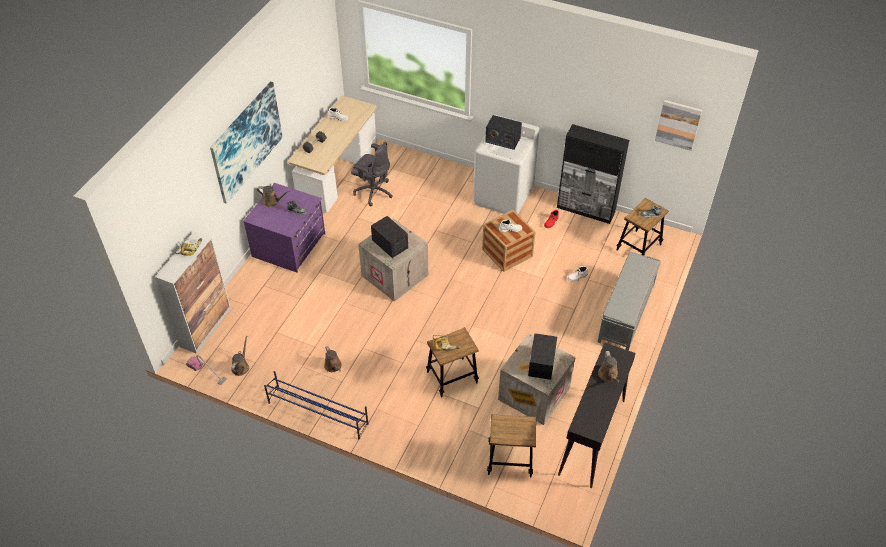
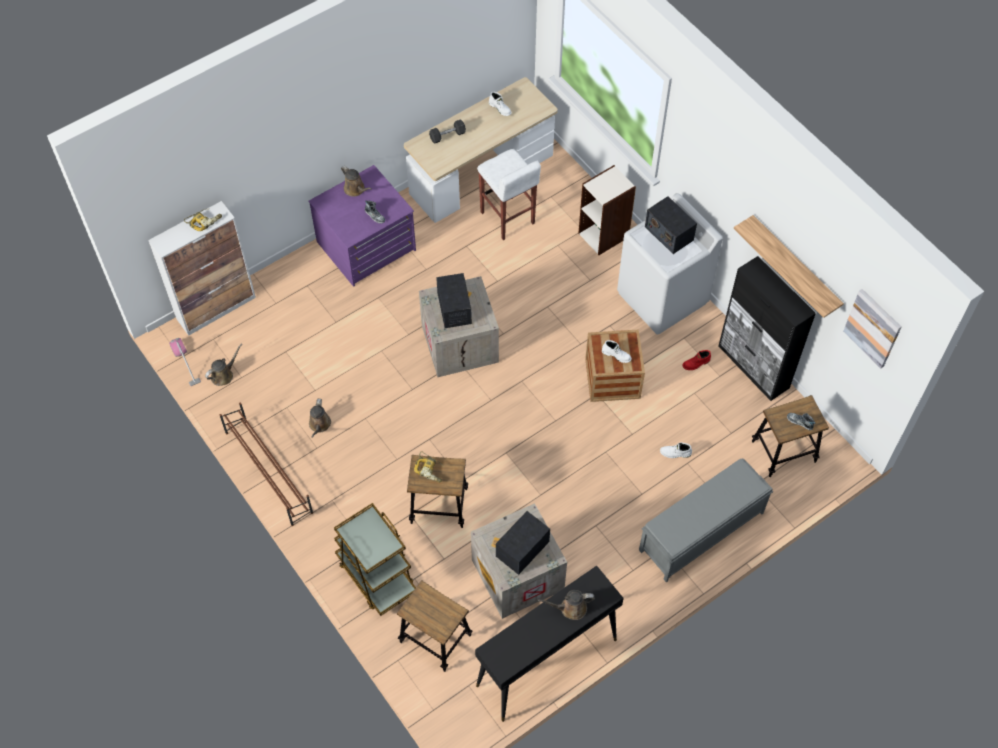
camera: 30 degrees right, 10 degrees up
picture [210,82,283,204] -> none
blue shoe rack [264,371,369,439] -> brown shoe rack [220,402,313,526]
grey office chair [351,142,393,206] -> white stool [477,149,541,240]
brown watering can [598,351,619,383] -> brown watering can turned 60 degrees clockwise [538,590,595,620]
none -> brown cart [334,503,416,616]
none -> bookcase [578,165,636,255]
none -> shelf [734,215,844,318]

